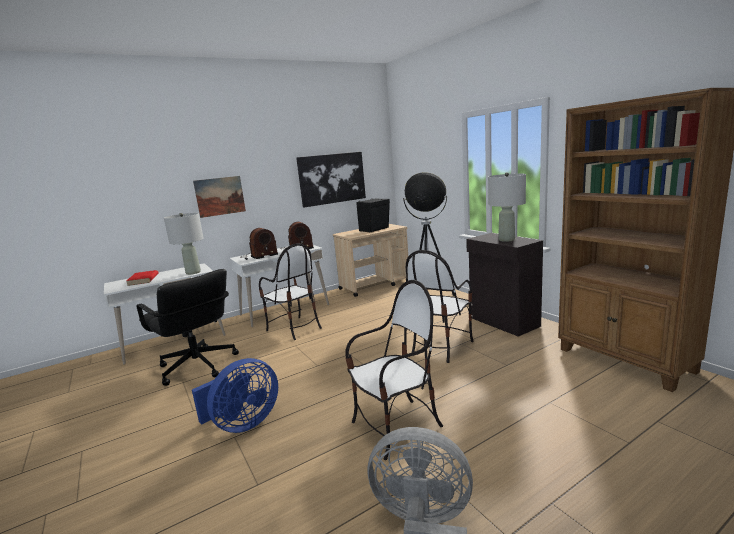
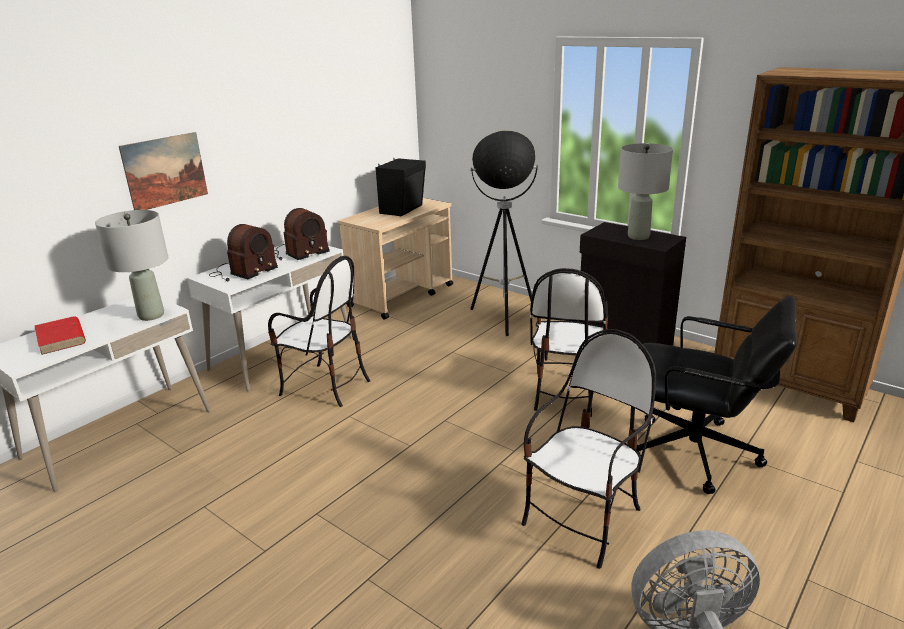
camera: 20 degrees left, 10 degrees up
black office chair [136,269,239,386] -> black office chair moved to [636,295,797,494]
blue fan [192,358,278,433] -> none
picture [296,152,366,208] -> none

